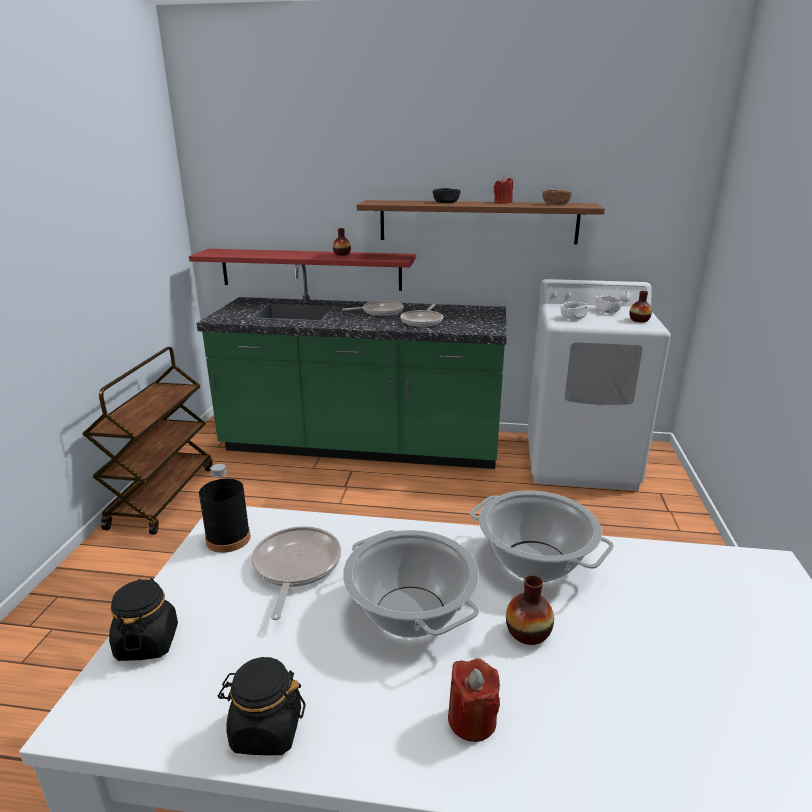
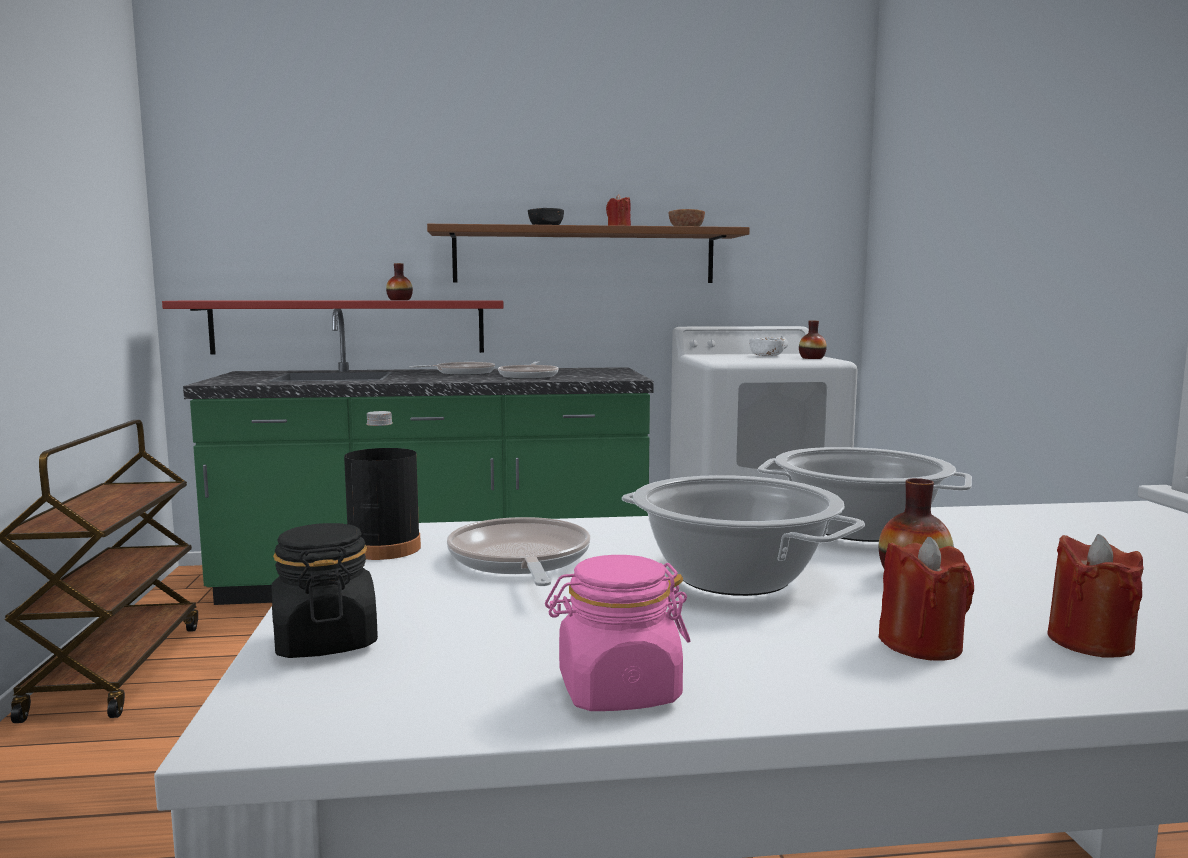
camera: 15 degrees left, 15 degrees down
black jar [218,657,306,755] -> pink jar [545,555,690,711]
white bowl [561,301,589,319] -> none
none -> red candle [1048,534,1144,658]

